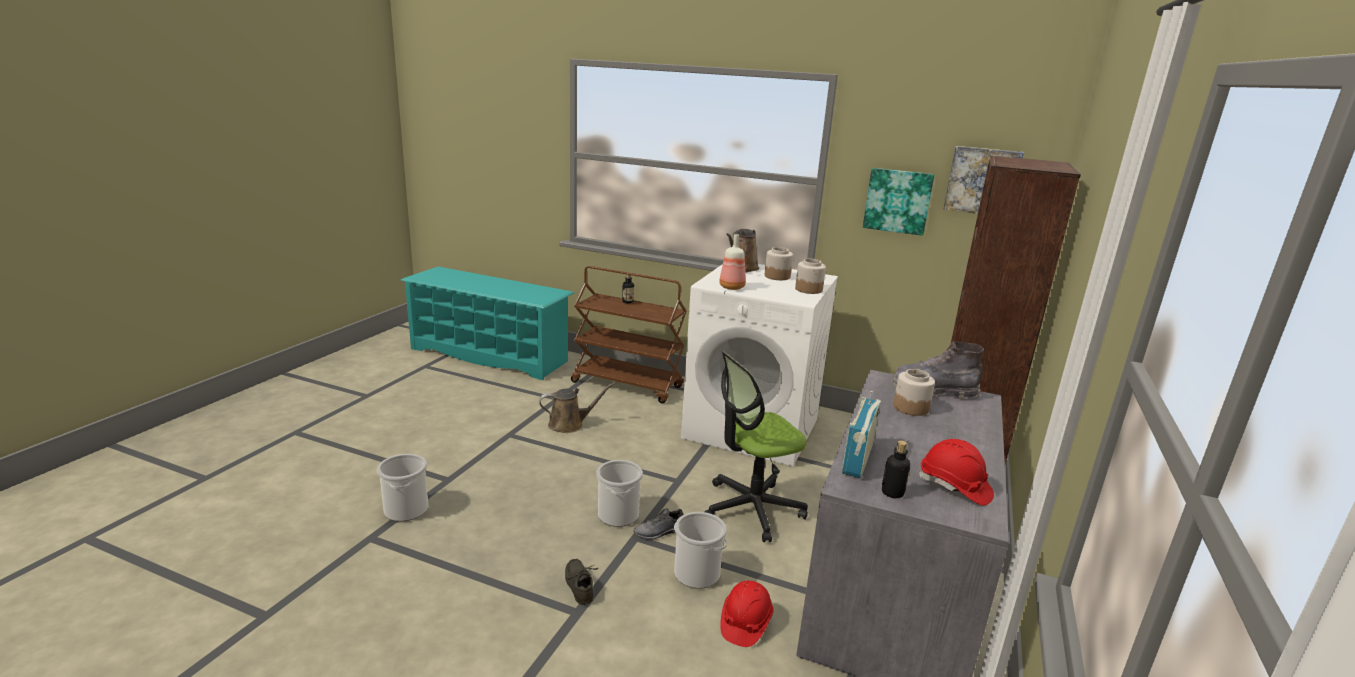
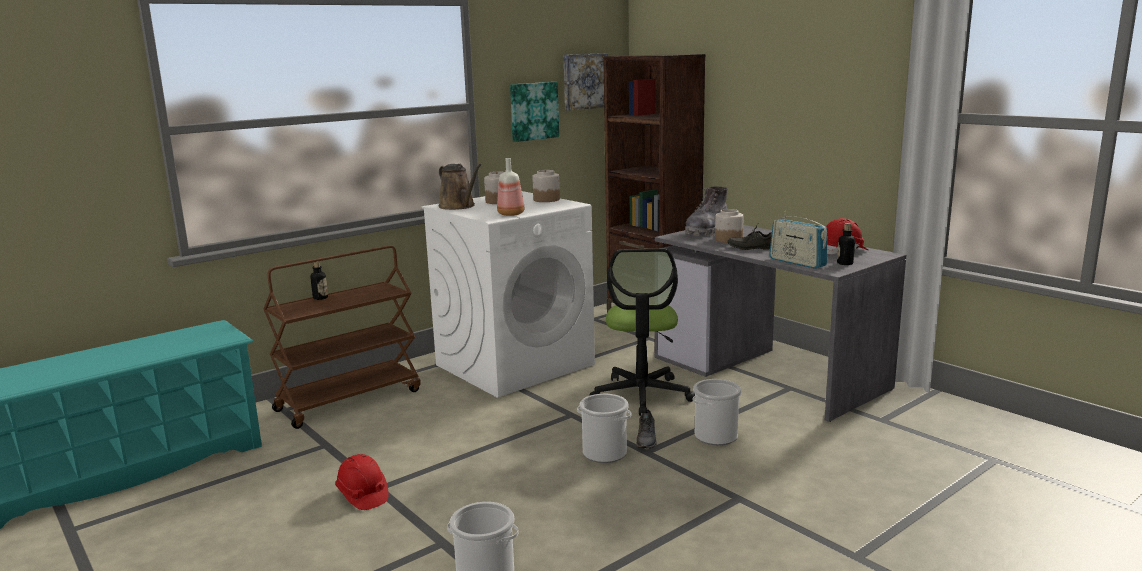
camera: 60 degrees left, 5 degrees down
brown watering can [539,383,614,433] -> none
grey shoe [565,559,598,605] -> grey shoe moved to [728,224,772,250]
red hard hat [720,580,774,647] -> red hard hat moved to [335,454,389,510]

